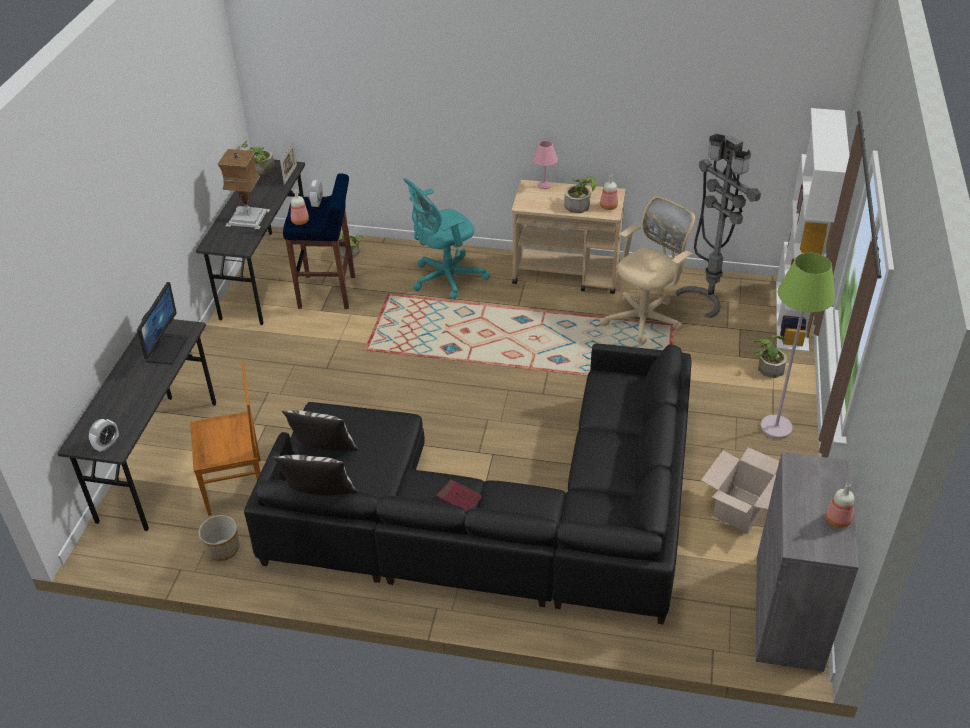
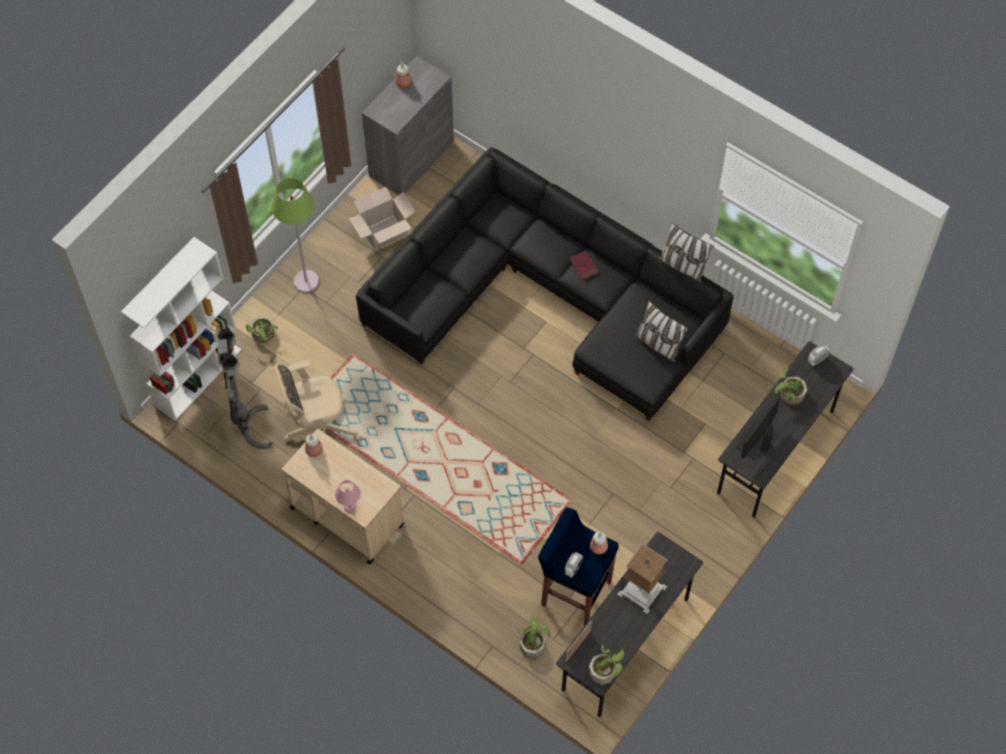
camera: 155 degrees left, 20 degrees up
brown chair [190,360,261,516] -> none
planter [198,515,239,561] -> none
turquoise office chair [403,178,491,300] -> none
potted plant [564,176,597,213] -> potted plant moved to [775,369,807,405]

